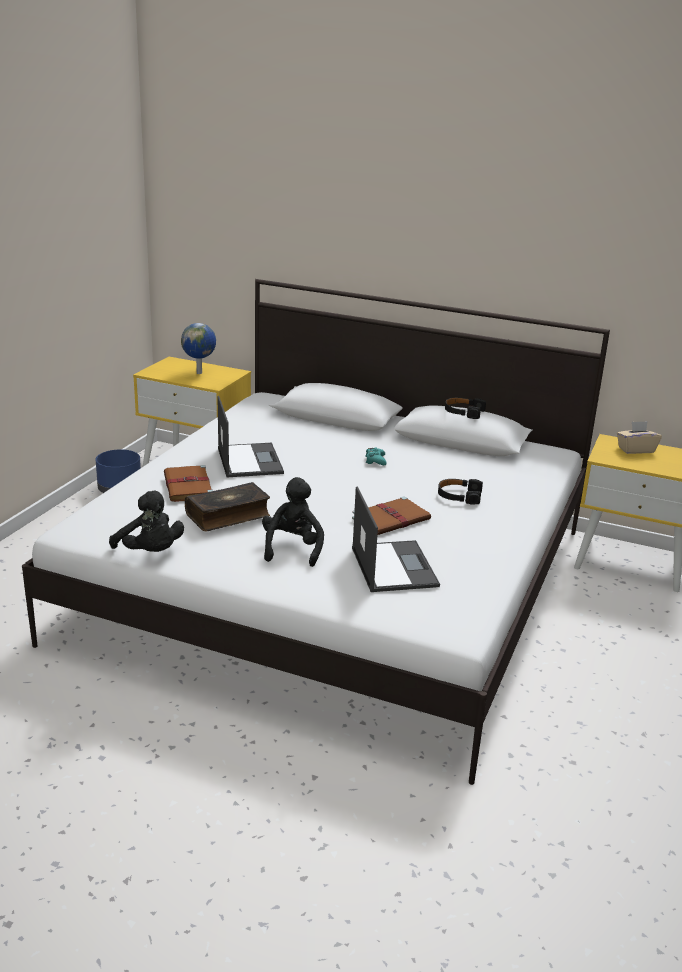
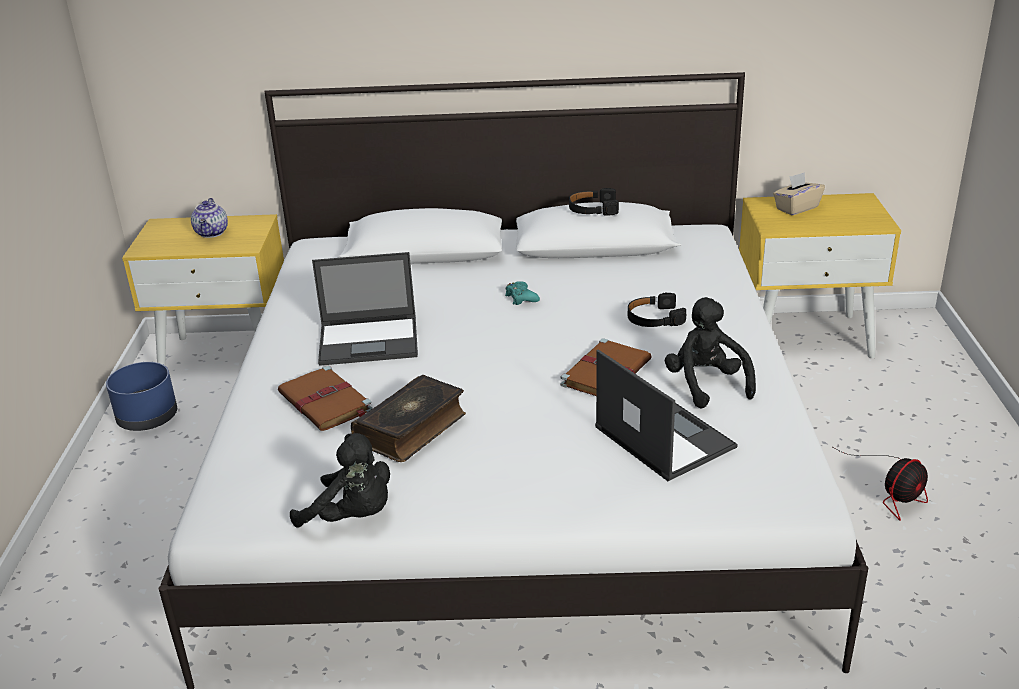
camera: 20 degrees left, 5 degrees up
globe [181,323,216,374] -> teapot [191,198,228,238]
laptop [217,396,284,478] -> laptop turned 120 degrees clockwise [312,252,418,366]
black plush toy [262,477,324,567] -> black plush toy moved to [665,297,756,409]
none -> fan [833,447,928,521]

